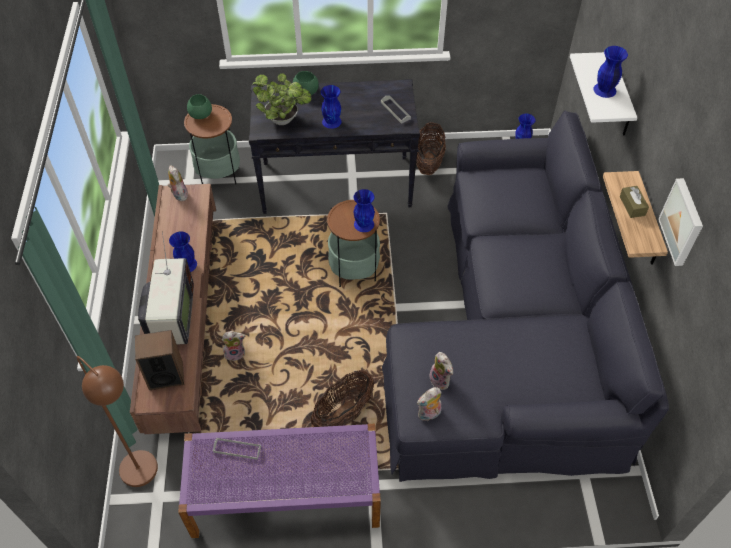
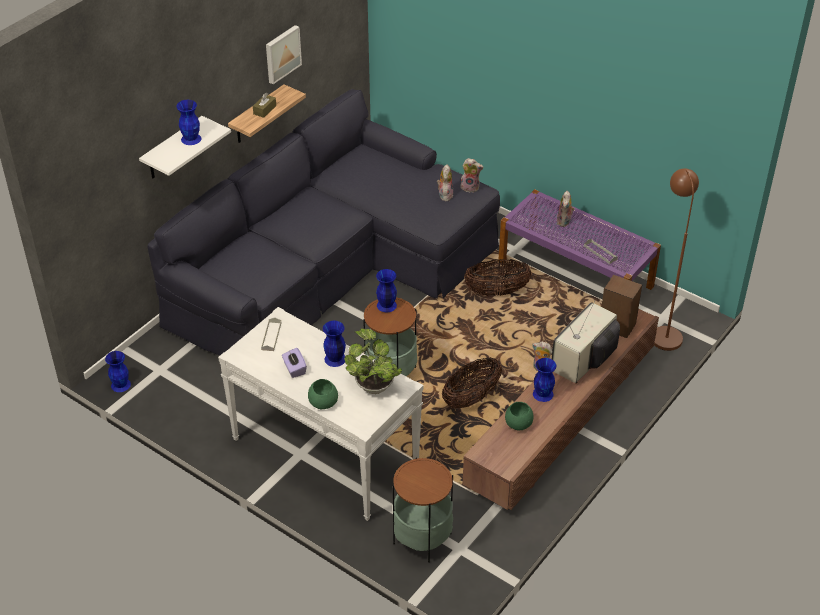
camera: 140 degrees left, 10 degrees down
plush toy [168,165,188,201] -> plush toy moved to [557,191,575,227]
green bowl [187,94,212,119] -> green bowl moved to [505,402,534,430]
black console table [249,79,420,214] -> white console table [218,307,423,521]
basket [416,122,446,175] -> basket moved to [442,357,502,409]
none -> purple tissue box [282,348,307,378]

